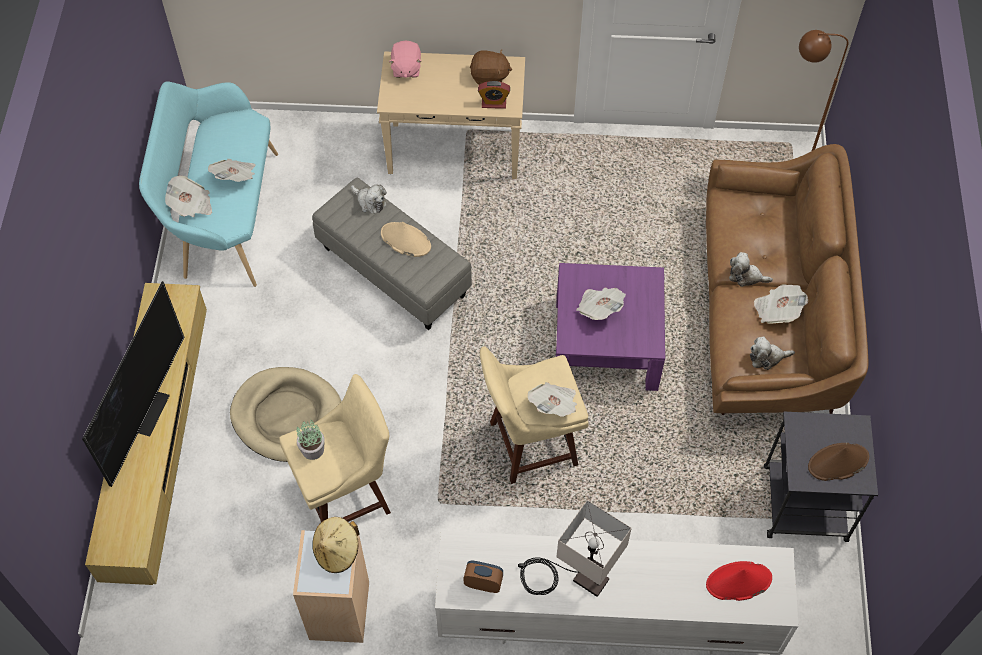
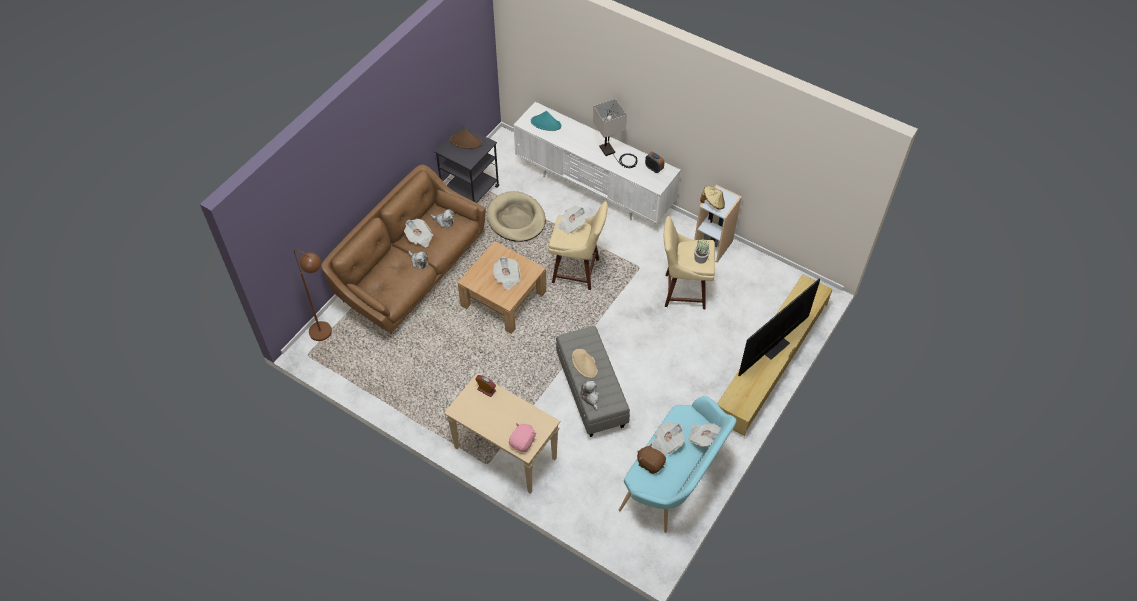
camera: 150 degrees left, 5 degrees down
beige dog bed [230,367,341,462] -> beige dog bed moved to [486,191,546,242]
brown plush toy [470,49,512,85] -> brown plush toy moved to [637,444,666,474]
purple coffee table [556,263,665,391] -> brown coffee table [458,241,546,334]
red hat [706,561,772,601] -> turquoise hat [531,111,561,131]

